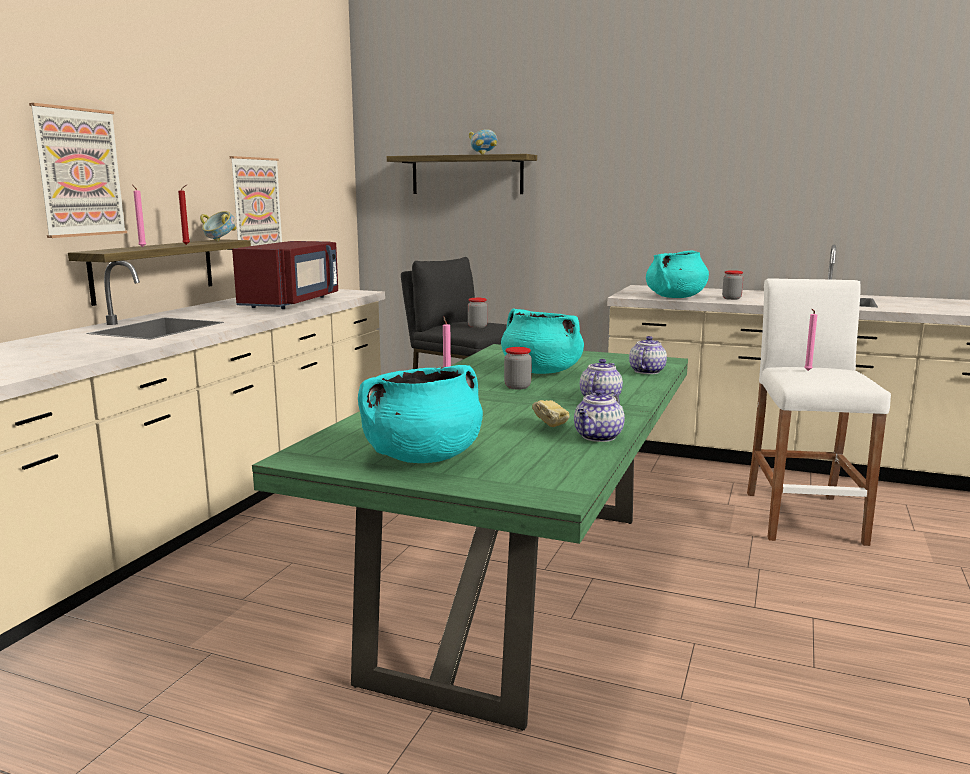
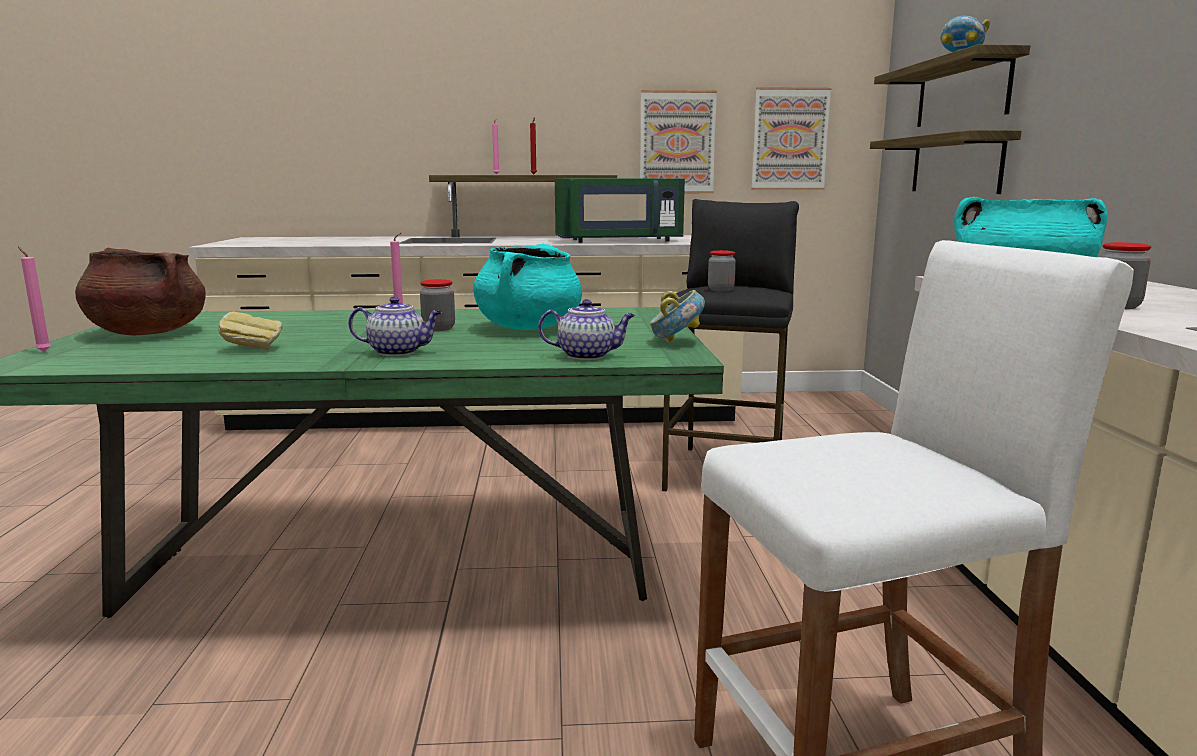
camera: 65 degrees right, 0 degrees up
picture [29,103,127,238] -> picture moved to [751,87,831,190]
bowl [200,211,236,241] -> bowl moved to [650,290,705,343]
red microwave [232,241,338,309] -> green microwave [555,178,685,243]
turquoise cooking pot [358,365,483,463] -> brown cooking pot [75,248,206,335]
teapot [574,389,625,442] -> none
pink candle [805,309,817,371] -> pink candle moved to [18,246,51,352]
none -> shelf [870,130,1022,194]

